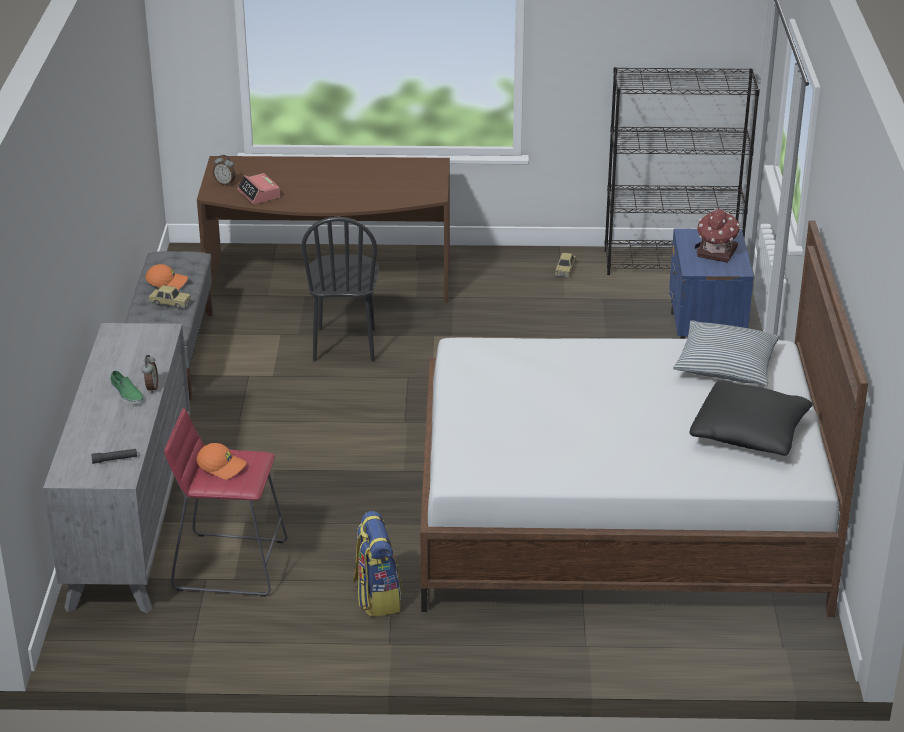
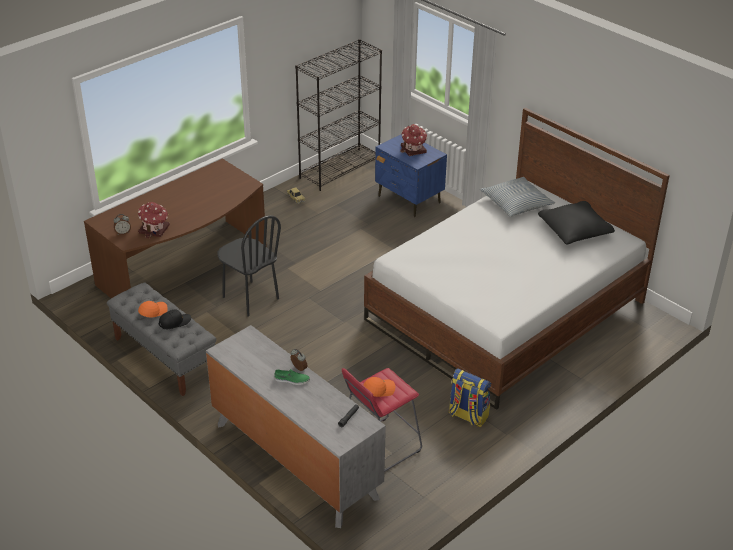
camera: 45 degrees left, 5 degrees up
toy car [148,285,192,309] -> black cap [159,310,191,329]
alarm clock [237,173,280,204] -> toy house [138,202,170,238]

